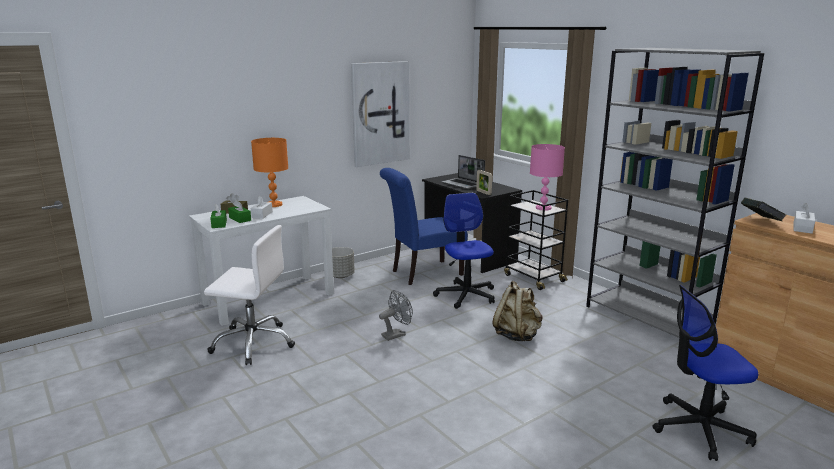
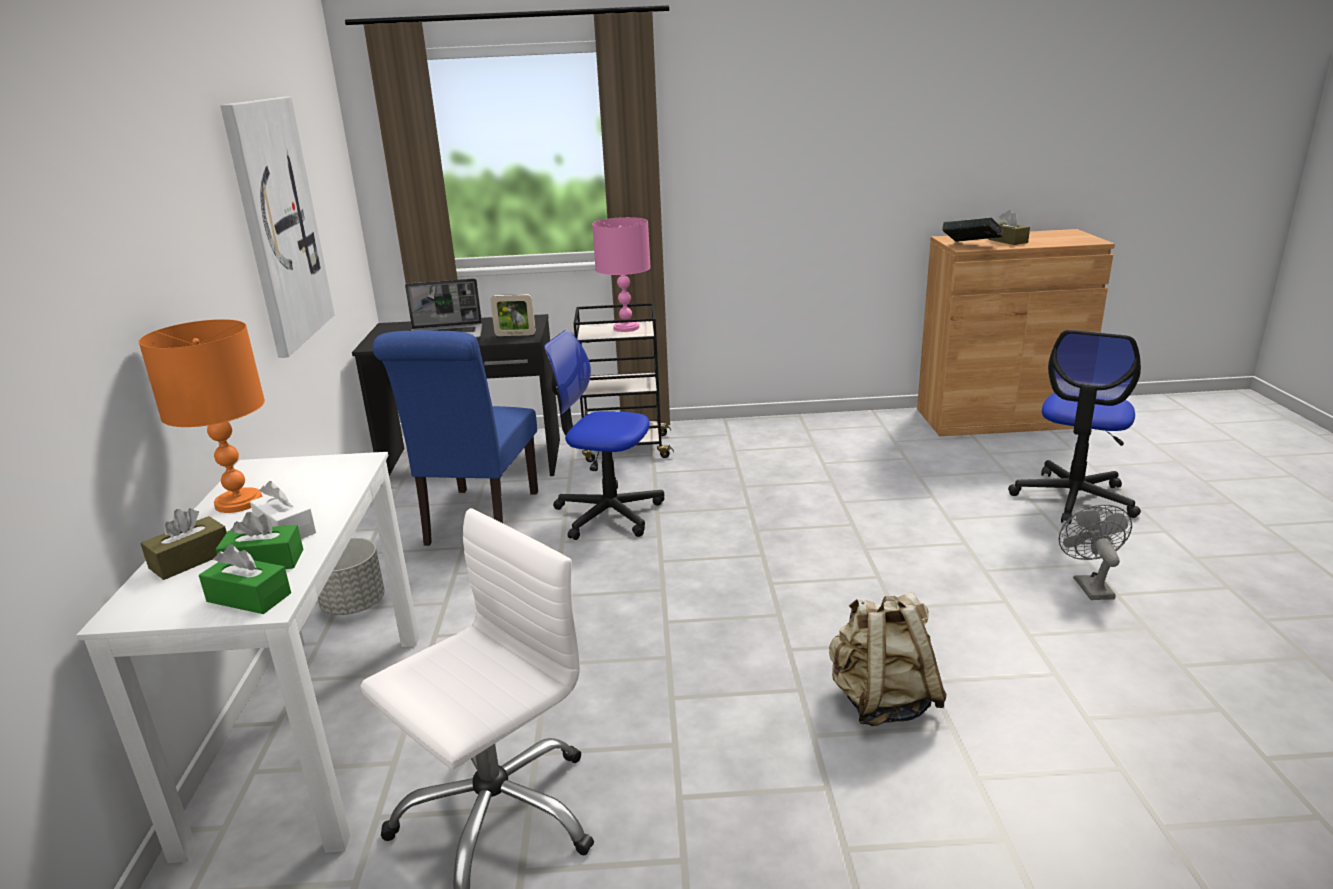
camera: 55 degrees left, 5 degrees up
grey fan [379,290,413,341] -> grey fan moved to [1058,505,1132,600]
beige backpack [492,281,542,341] -> beige backpack moved to [829,592,947,726]
grey bookcase [586,48,764,338] -> none
white tissue box [793,203,815,234] -> brown tissue box [988,210,1030,245]

